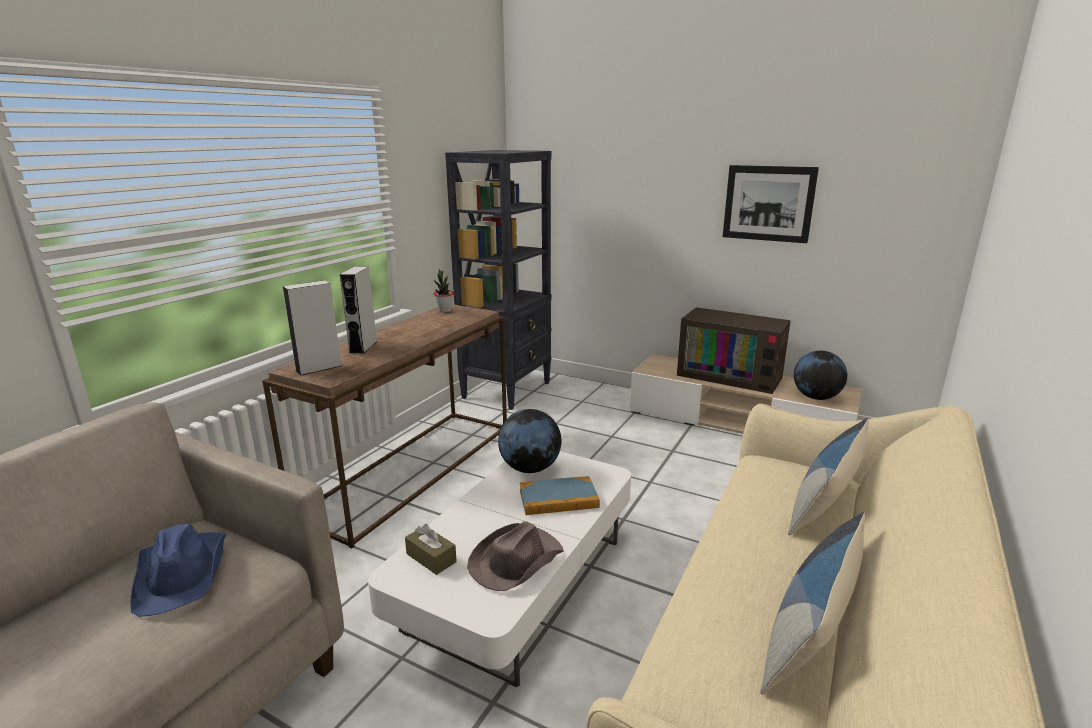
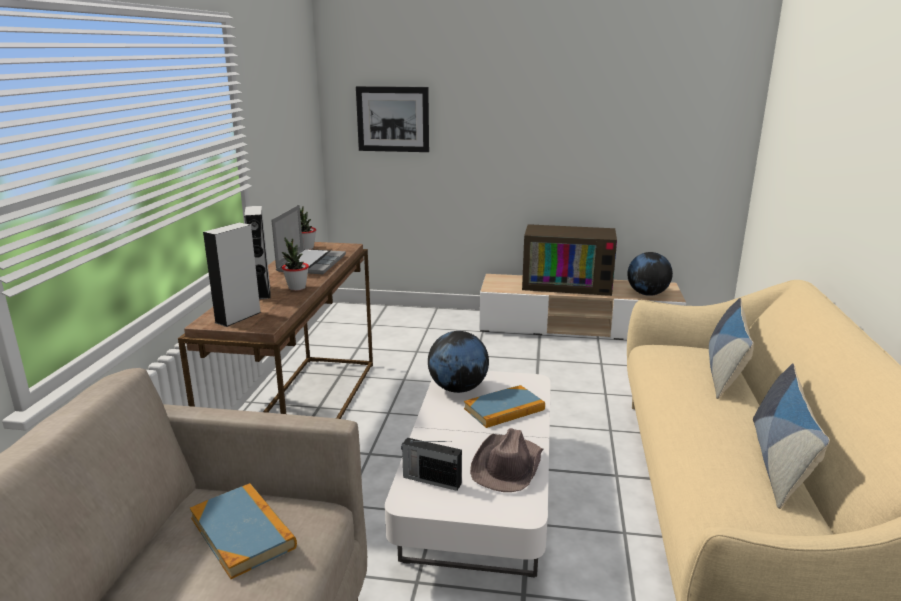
camera: 20 degrees left, 0 degrees up
blue hat [130,524,226,617] -> book [190,483,297,579]
brown tissue box [405,524,457,575] -> radio [401,438,462,491]
black bookcase [445,150,552,410] -> none
picture [723,165,819,243] -> picture moved to [356,86,429,152]
none -> laptop [271,205,346,274]
none -> potted plant [281,237,309,291]

